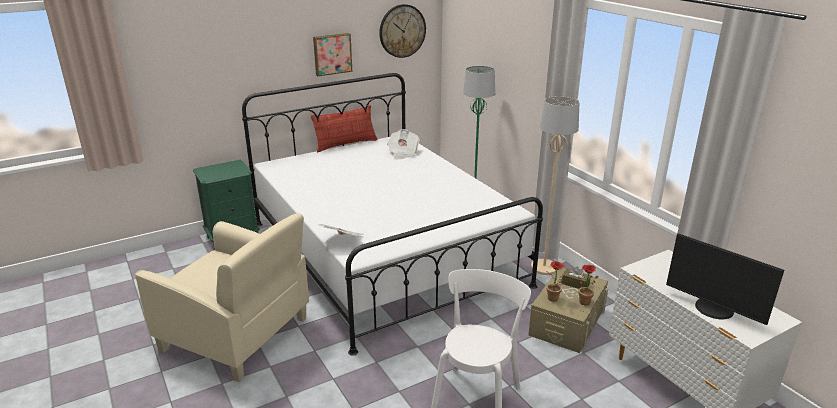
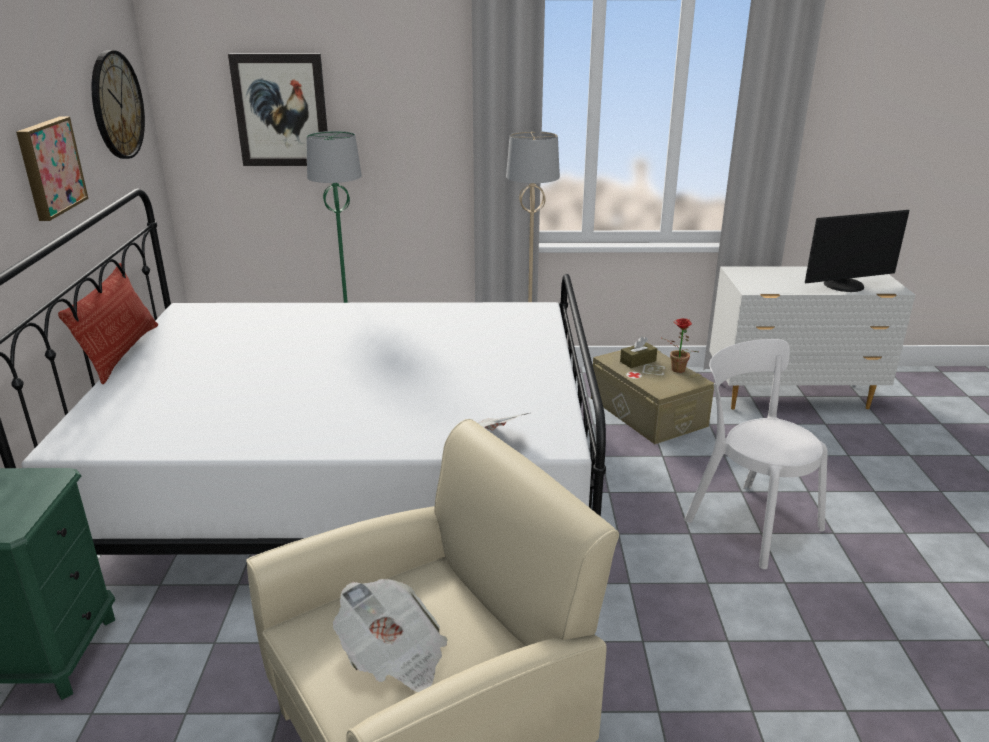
camera: 60 degrees left, 0 degrees up
newspaper [387,129,420,159] -> newspaper moved to [333,579,448,692]
potted plant [547,261,564,302] -> none
none -> picture [228,54,328,166]

